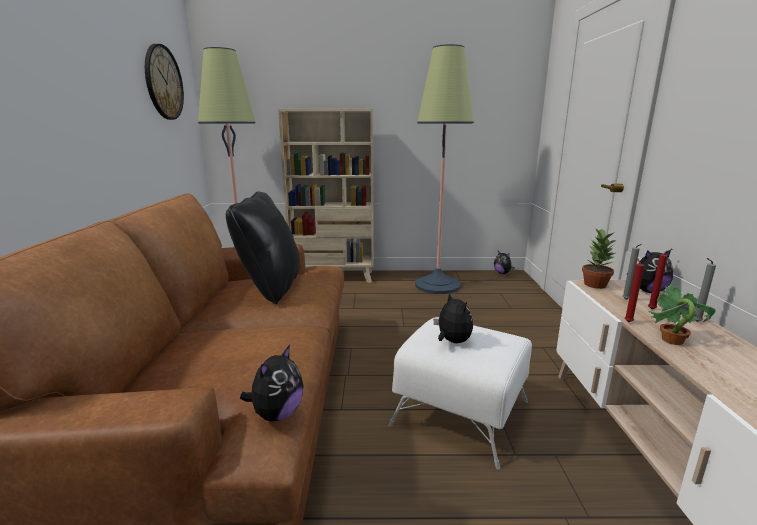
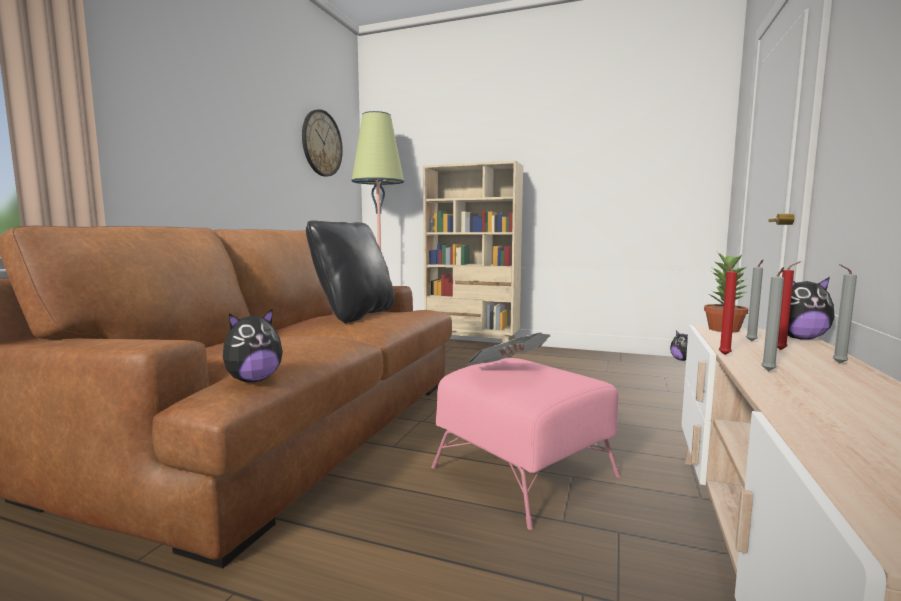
camera: 20 degrees right, 10 degrees down
white ottoman [388,317,532,470] -> pink ottoman [431,358,621,530]
floor lamp [415,44,474,294] -> none
plush toy [434,293,473,343] -> newspaper [467,333,550,365]
potted plant [648,285,716,345] -> grey candle [761,267,784,371]

